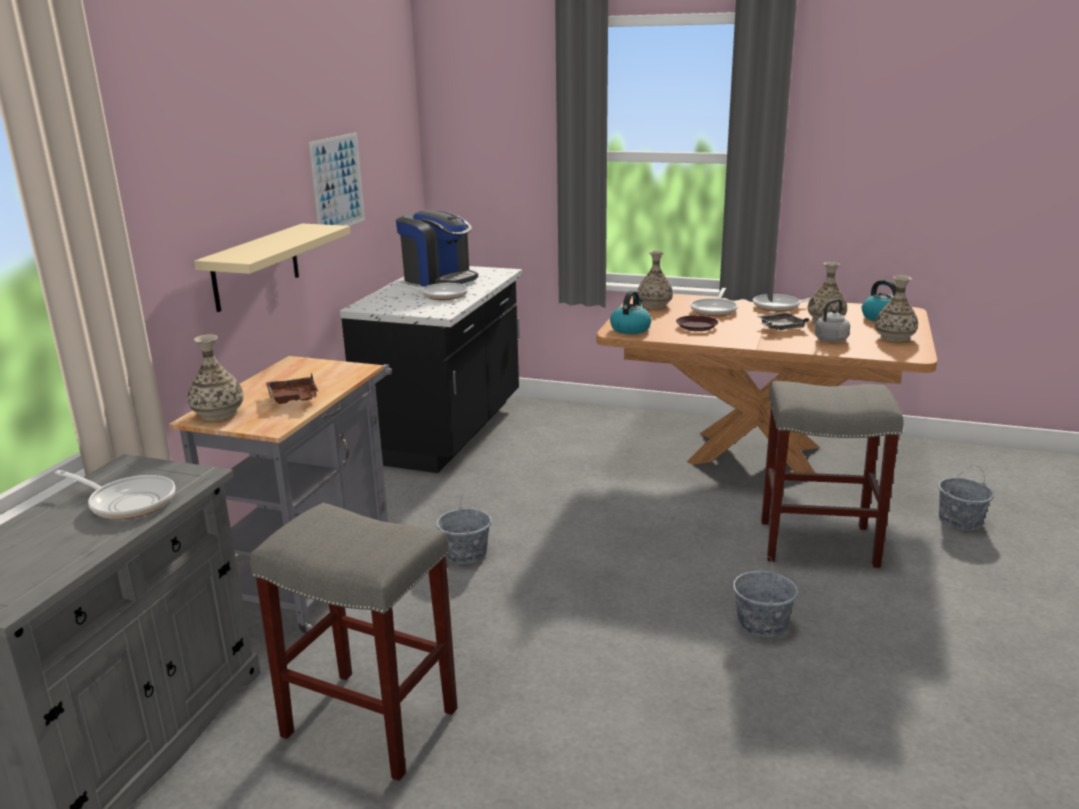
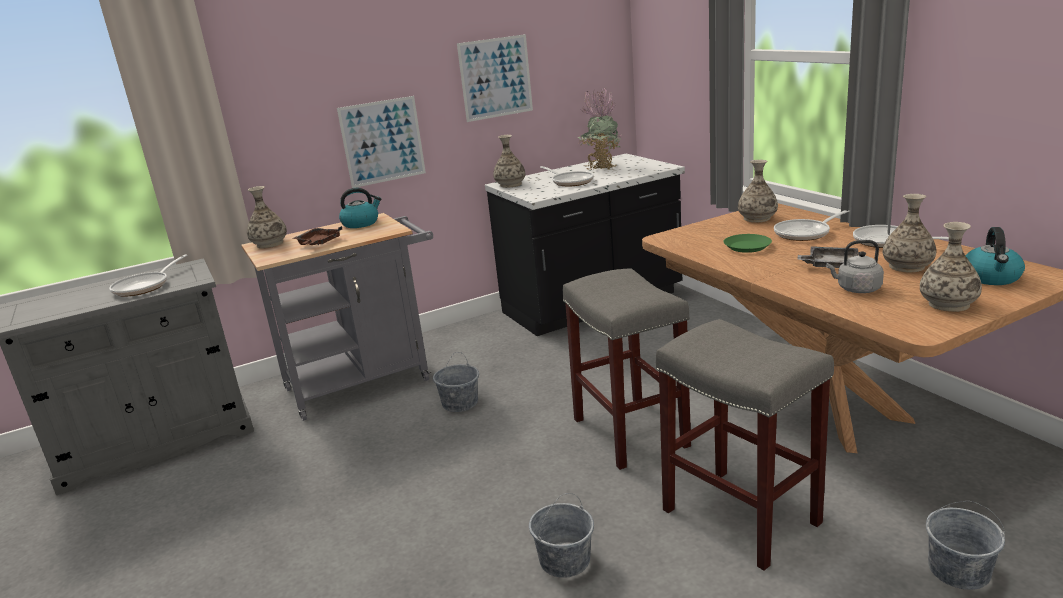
camera: 45 degrees right, 0 degrees up
frying pan [54,470,175,519] -> frying pan turned 45 degrees clockwise [109,254,188,297]
beige shelf [194,224,350,312] -> picture [337,96,426,188]
grey stool [250,503,457,781] -> grey stool moved to [563,268,691,470]
coffee machine [396,210,478,287] -> potted plant [577,87,622,170]
kettle [610,291,651,334] -> kettle moved to [339,188,381,228]
brown plate [676,315,718,331] -> green plate [723,234,772,253]
none -> vase [493,135,525,188]

